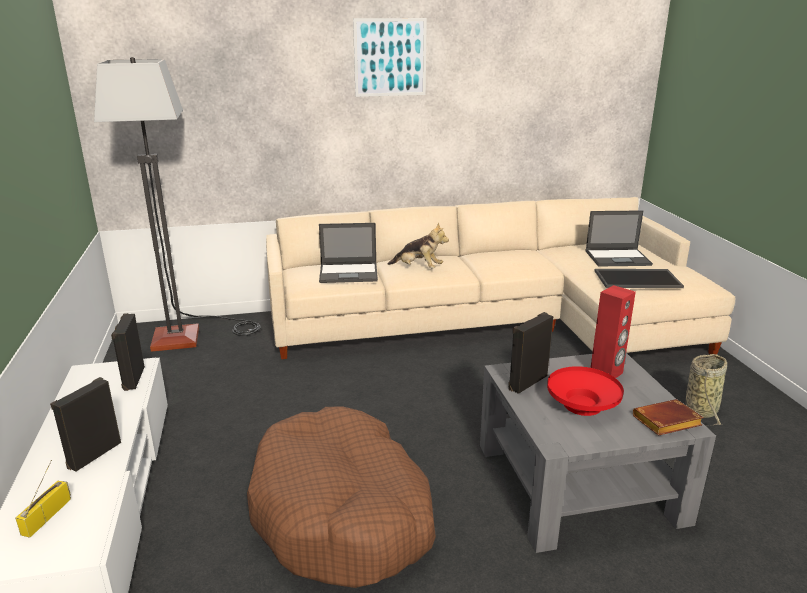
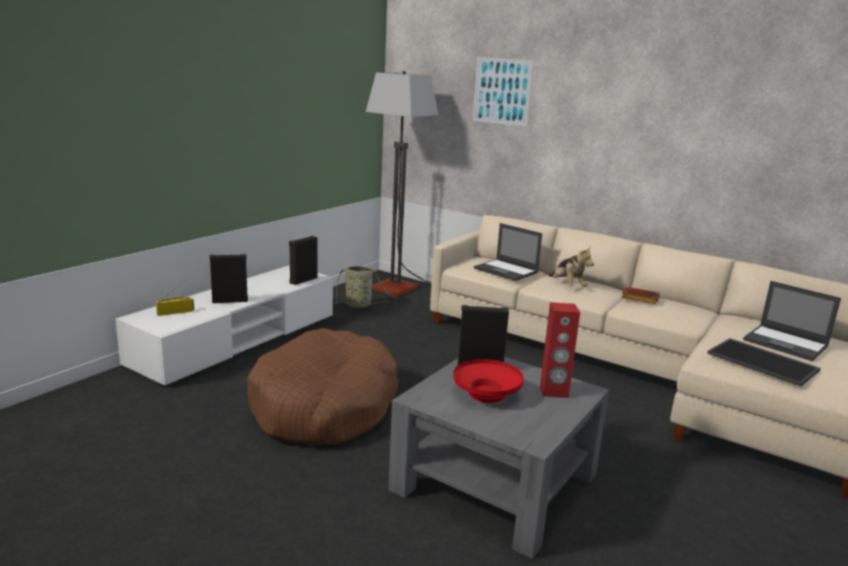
camera: 45 degrees right, 5 degrees down
picture [353,18,427,97] -> picture moved to [472,57,534,127]
brown book [633,399,704,436] -> brown book moved to [621,287,660,304]
basket [686,354,727,426] -> basket moved to [333,266,398,308]

